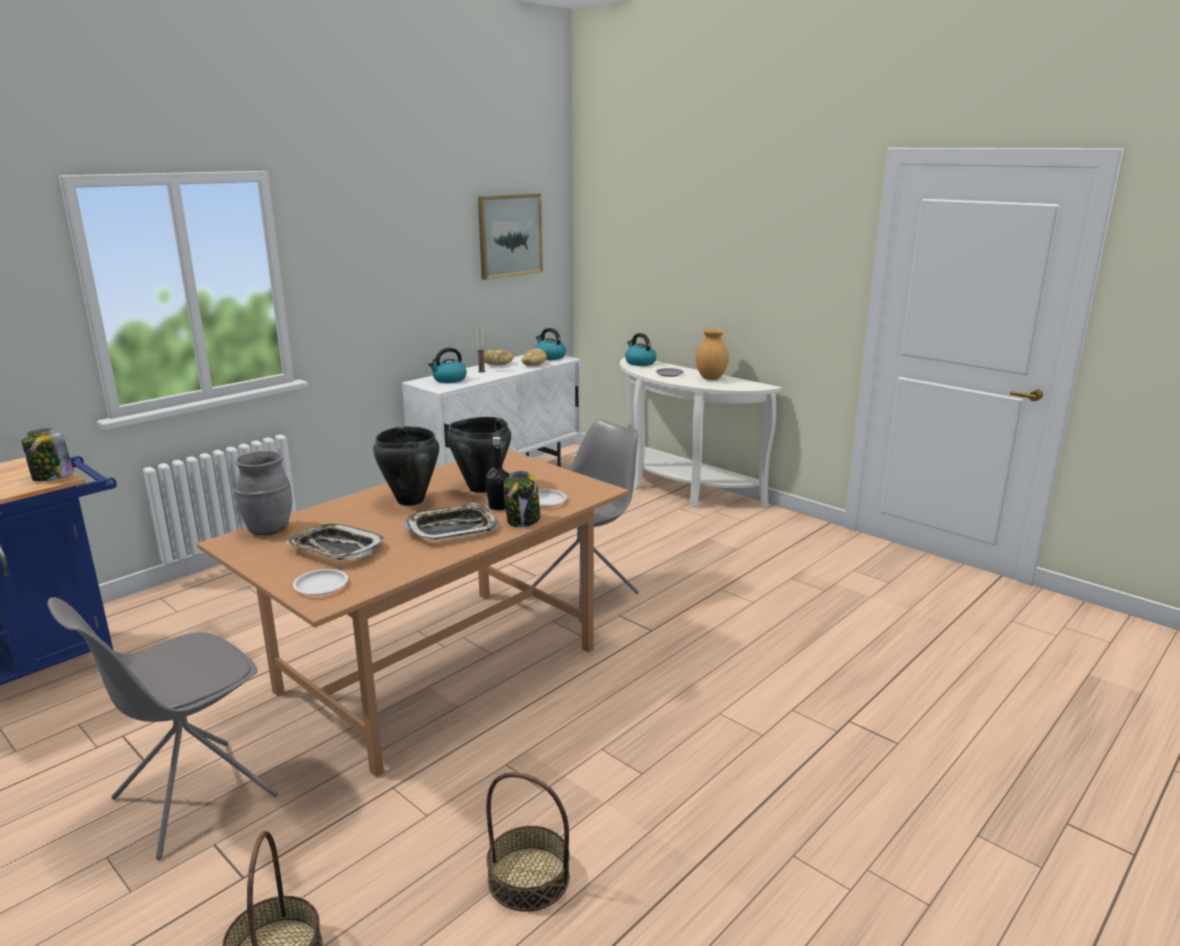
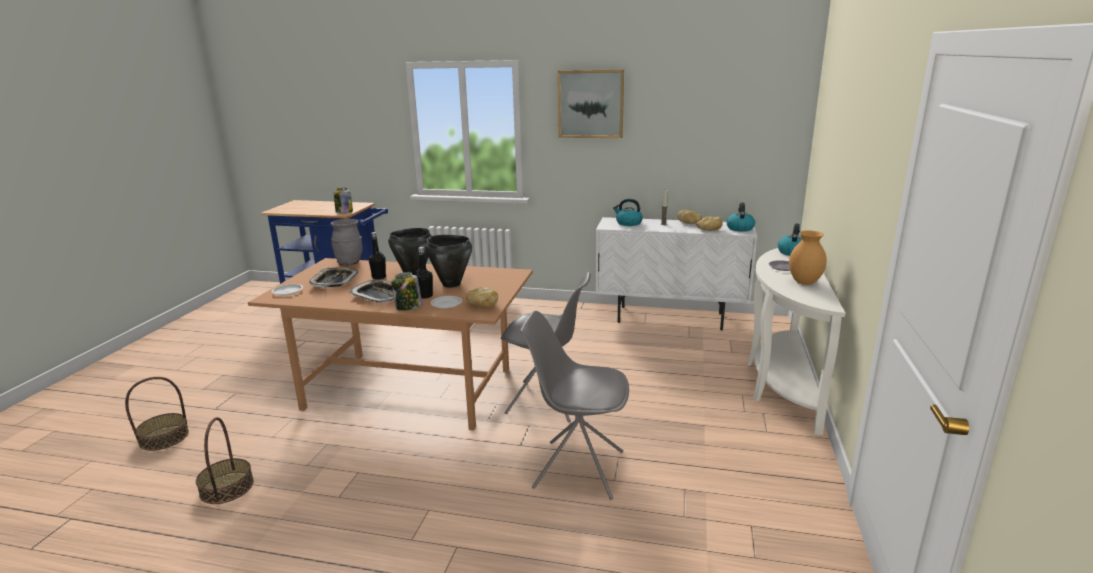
camera: 60 degrees right, 0 degrees up
grey chair [47,597,279,860] -> grey chair moved to [520,311,629,500]
picture [478,193,543,280] -> picture moved to [558,70,624,138]
none -> black bottle [369,232,386,279]
none -> bread [466,287,498,307]

